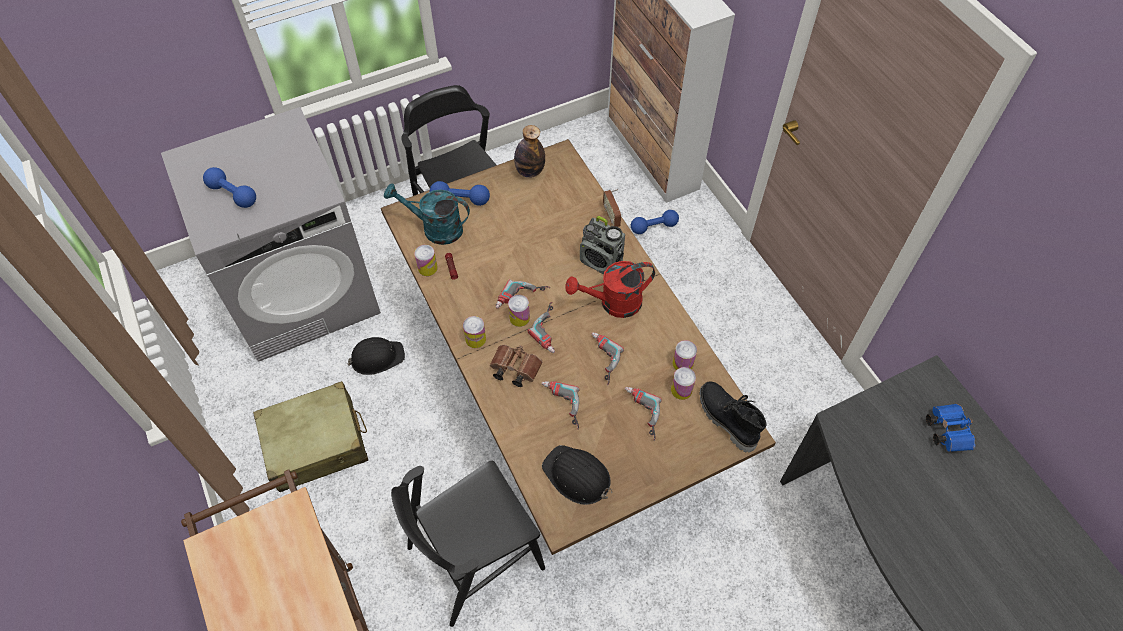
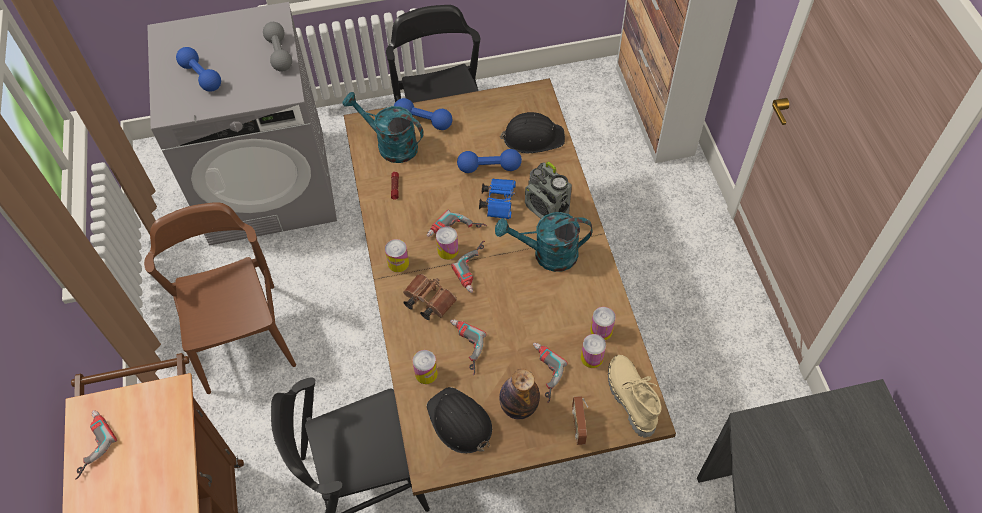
camera: 15 degrees right, 0 degrees up
beige suitcase [253,381,368,492] -> brown chair [144,202,296,394]
black hard hat [348,337,405,375] -> black hard hat moved to [499,112,565,153]
can [414,245,438,276] -> can moved to [413,350,438,384]
bottle [514,125,545,178] -> bottle moved to [499,369,540,419]
red watering can [565,261,655,318] -> turquoise watering can [495,212,592,272]
power drill [591,332,624,385] -> power drill moved to [75,410,117,480]
radio [603,189,621,227] -> radio moved to [572,396,588,445]
blue dumbbell [631,210,679,234] -> blue dumbbell moved to [457,149,522,173]
black boot [699,381,767,453] -> beige boot [608,355,661,438]
blue binoculars [926,404,975,452] -> blue binoculars moved to [479,179,516,219]
none -> grey dumbbell [263,22,292,71]

